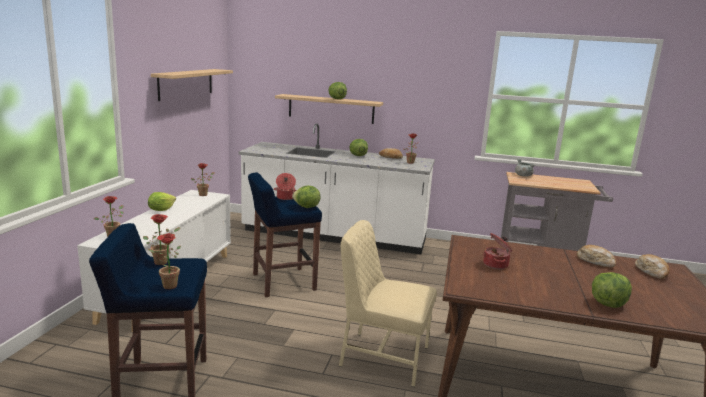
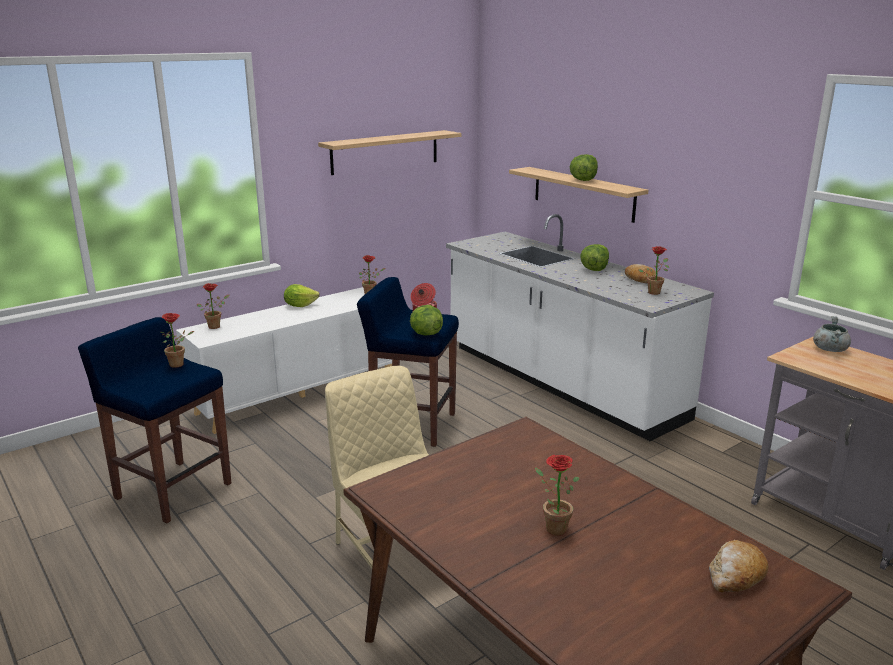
camera: 40 degrees right, 5 degrees up
potted plant [148,233,181,289] -> potted plant moved to [535,455,580,536]
cooking pot [483,233,512,269] -> none
bread [577,245,616,268] -> none
lettuce [592,272,632,308] -> none

